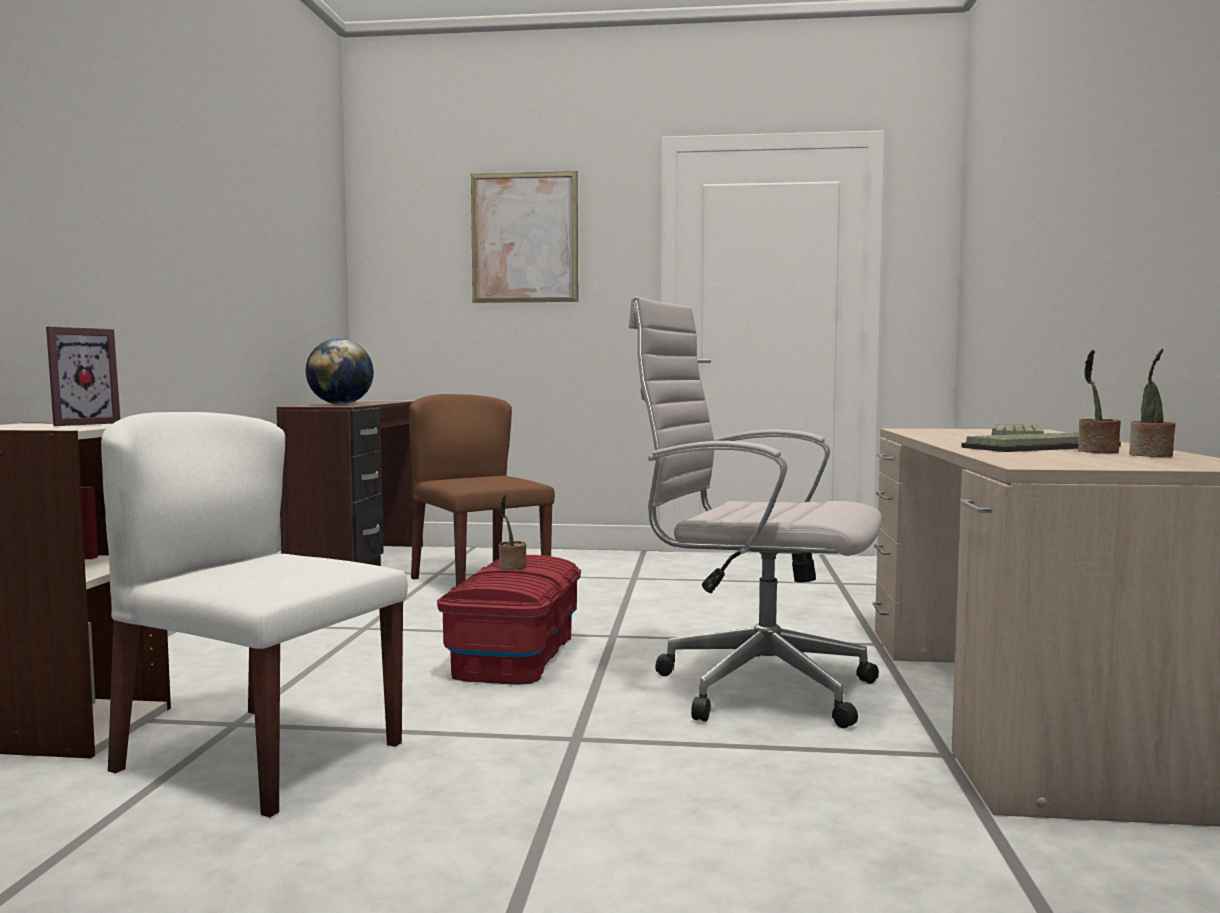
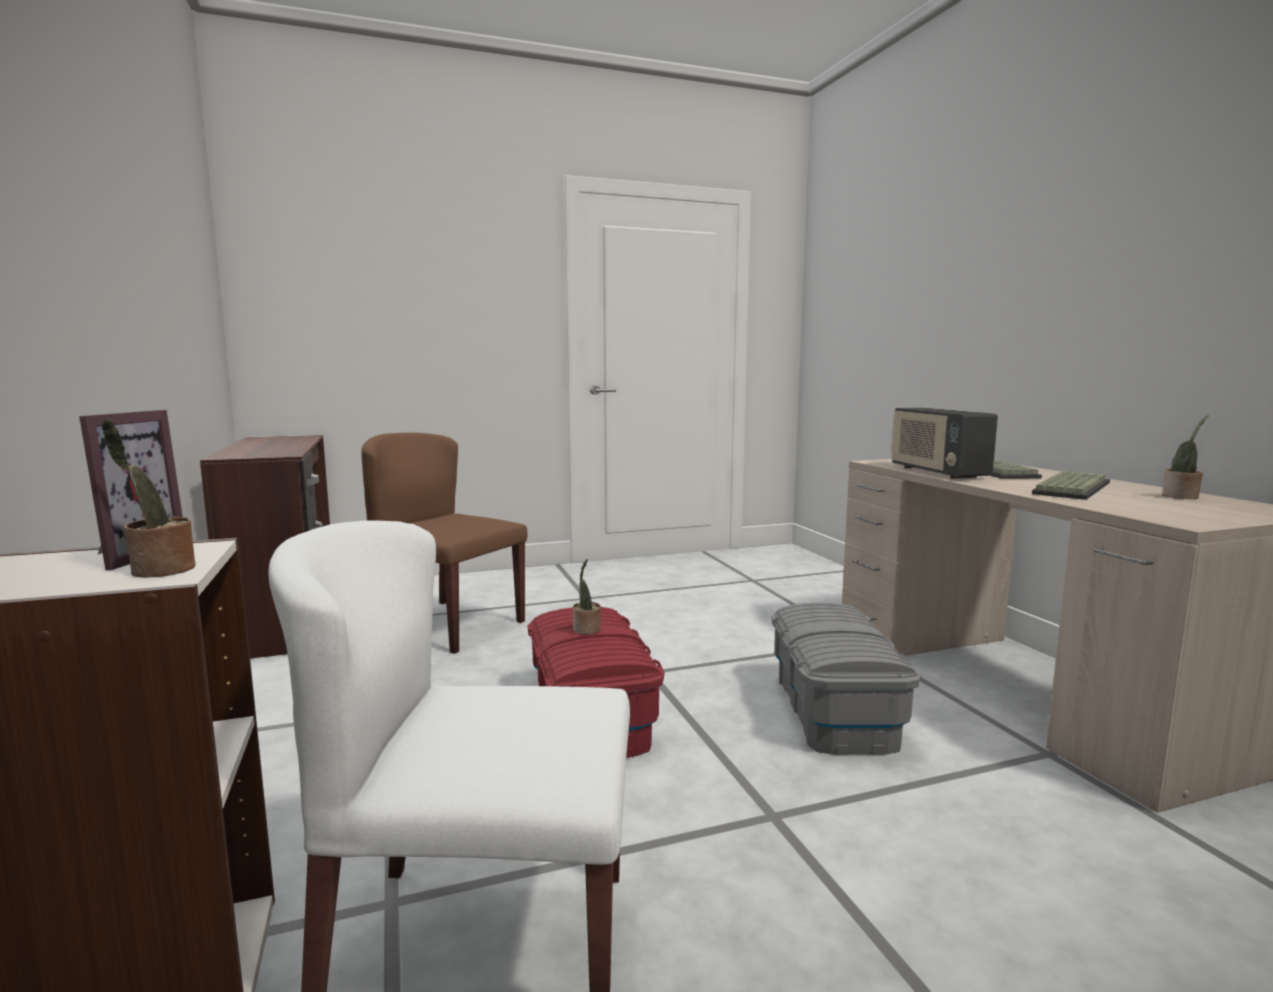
camera: 25 degrees left, 5 degrees up
globe [306,339,374,405] -> none
picture [471,171,578,303] -> none
white office chair [629,297,882,728] -> grey storage box [771,603,921,755]
potted plant [1078,350,1121,453] -> potted plant moved to [102,419,195,578]
none -> radio [890,408,998,479]

